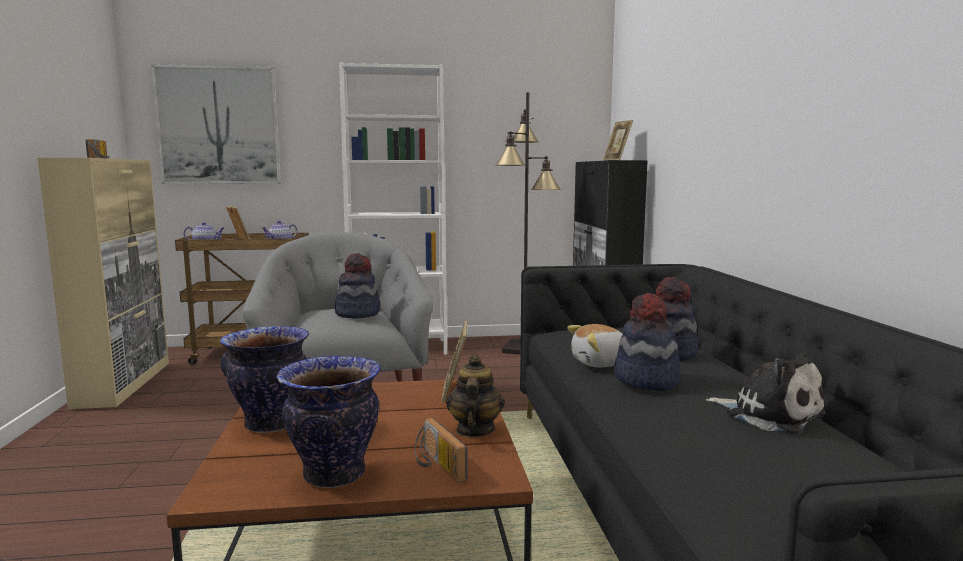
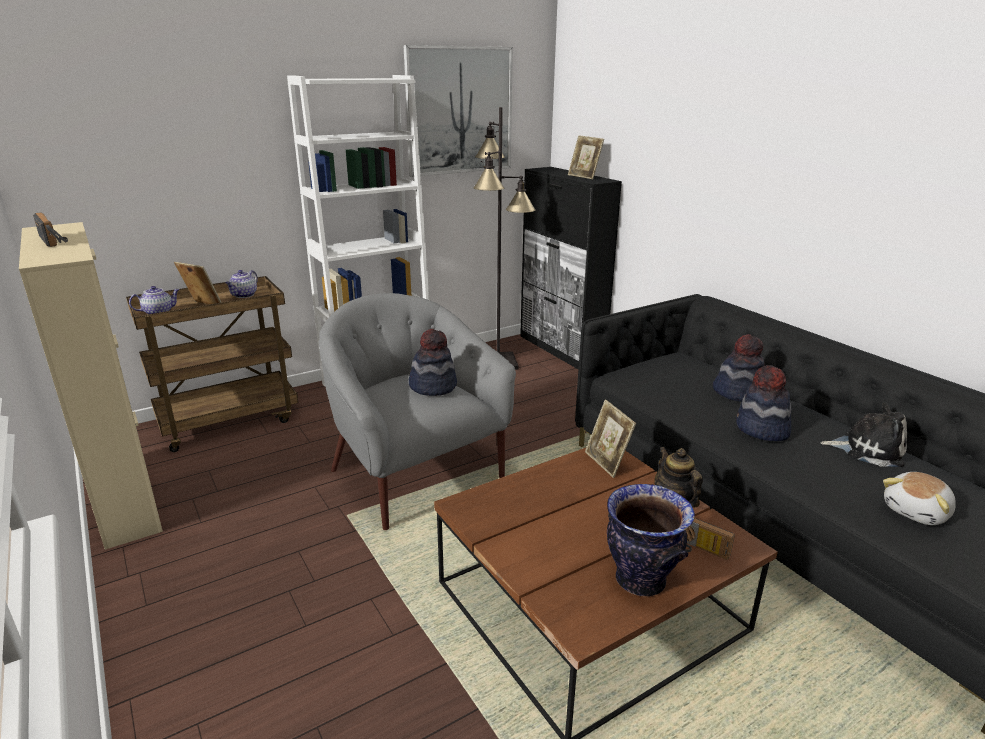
camera: 25 degrees left, 15 degrees up
picture [151,64,281,184] -> picture moved to [403,45,513,177]
vase [220,326,309,433] -> none
plush toy [567,324,623,367] -> plush toy moved to [883,472,956,525]

